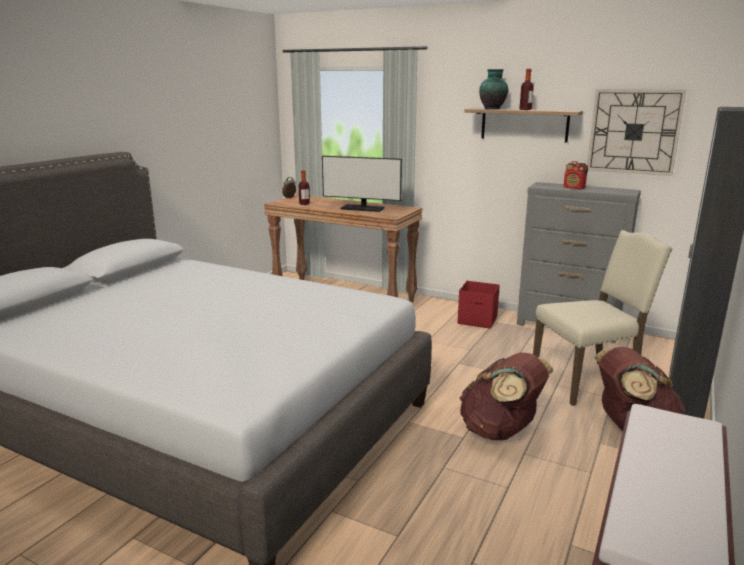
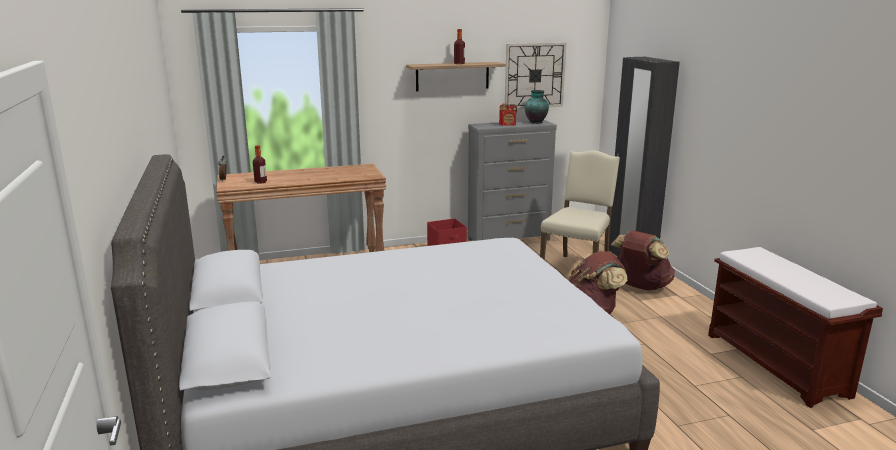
camera: 45 degrees left, 0 degrees up
monitor [322,156,402,212] -> none
vase [479,69,508,109] -> vase moved to [525,90,549,124]

